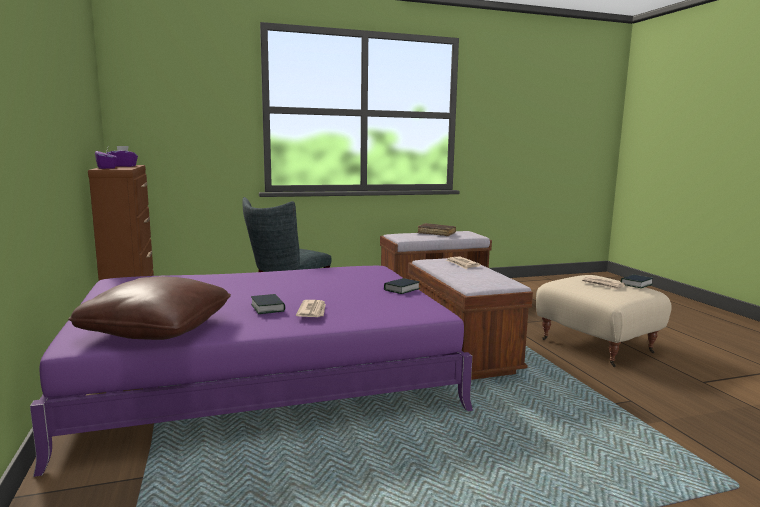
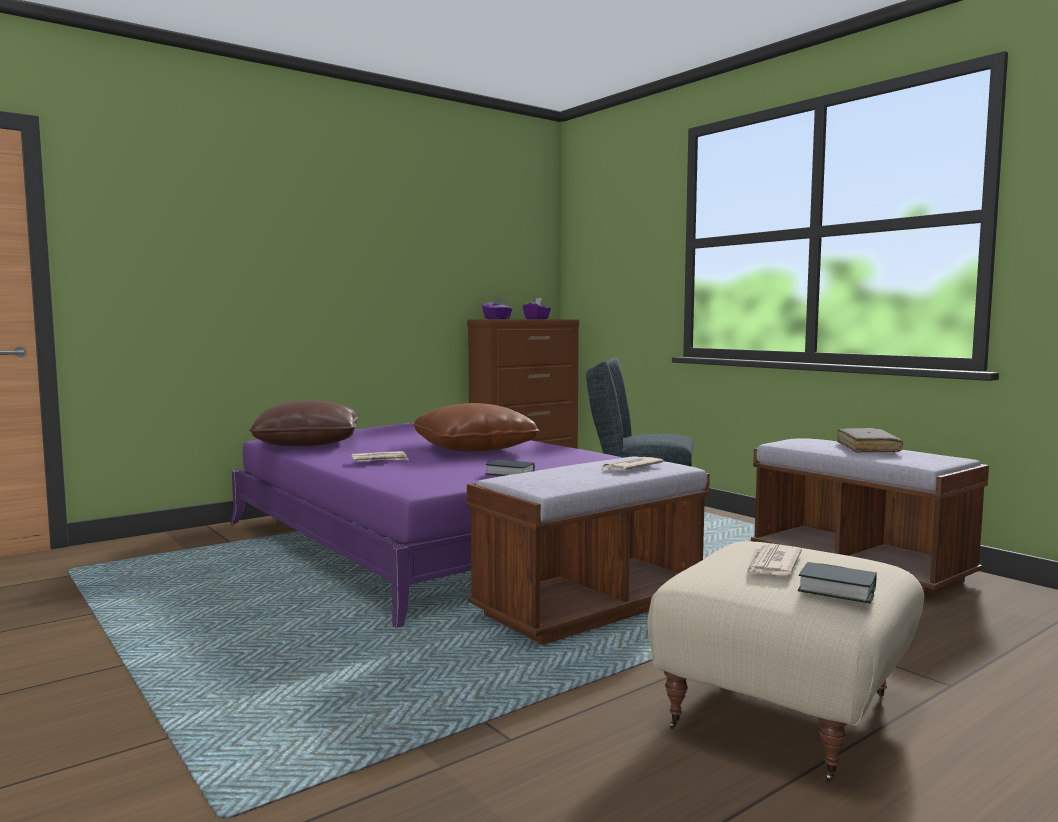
camera: 70 degrees right, 5 degrees down
book [251,294,285,314] -> none
none -> brown pillow [413,403,540,452]

